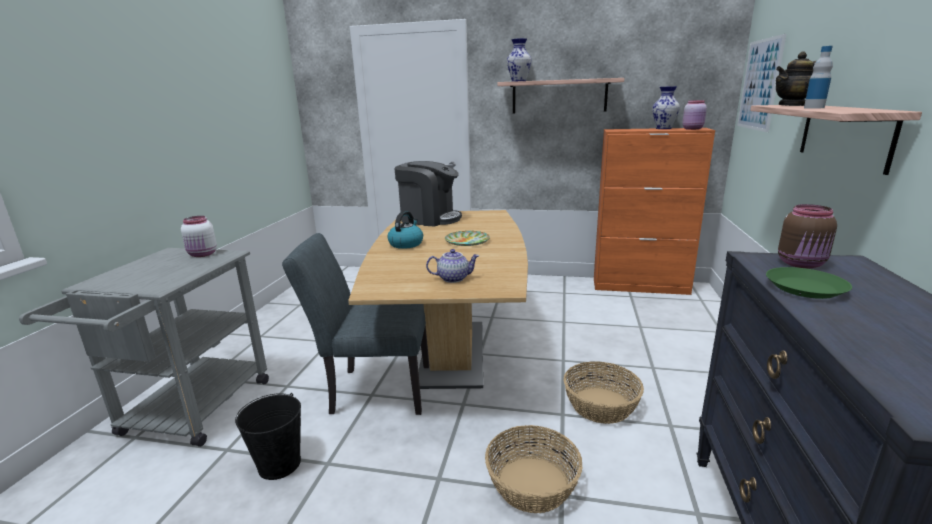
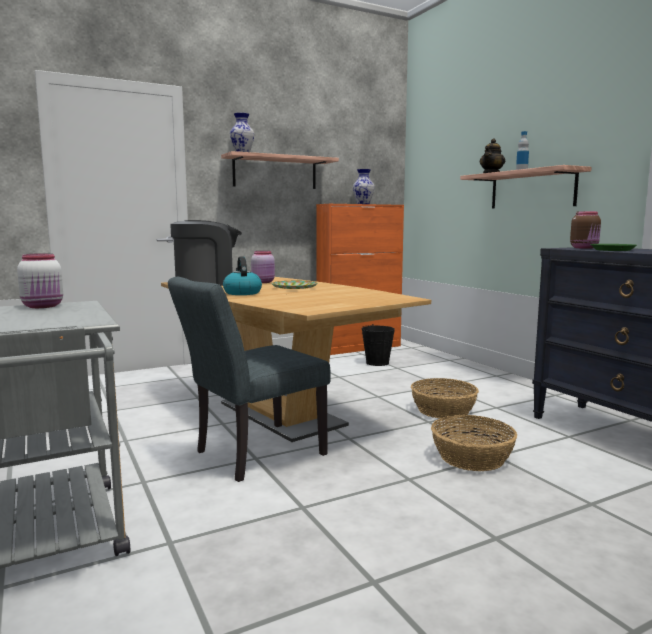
camera: 40 degrees left, 10 degrees down
black bucket [235,393,301,480] -> black bucket moved to [361,324,395,366]
teapot [426,249,479,283] -> none
pink jar [682,100,707,130] -> pink jar moved to [251,251,275,283]
picture [737,34,786,132] -> none

